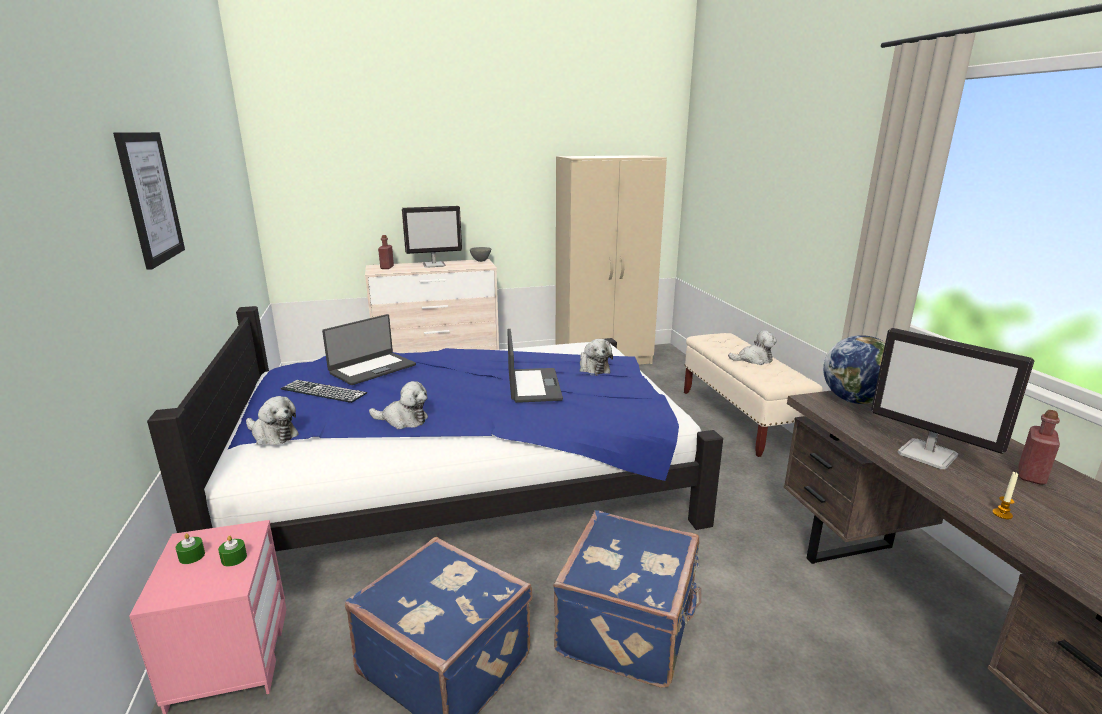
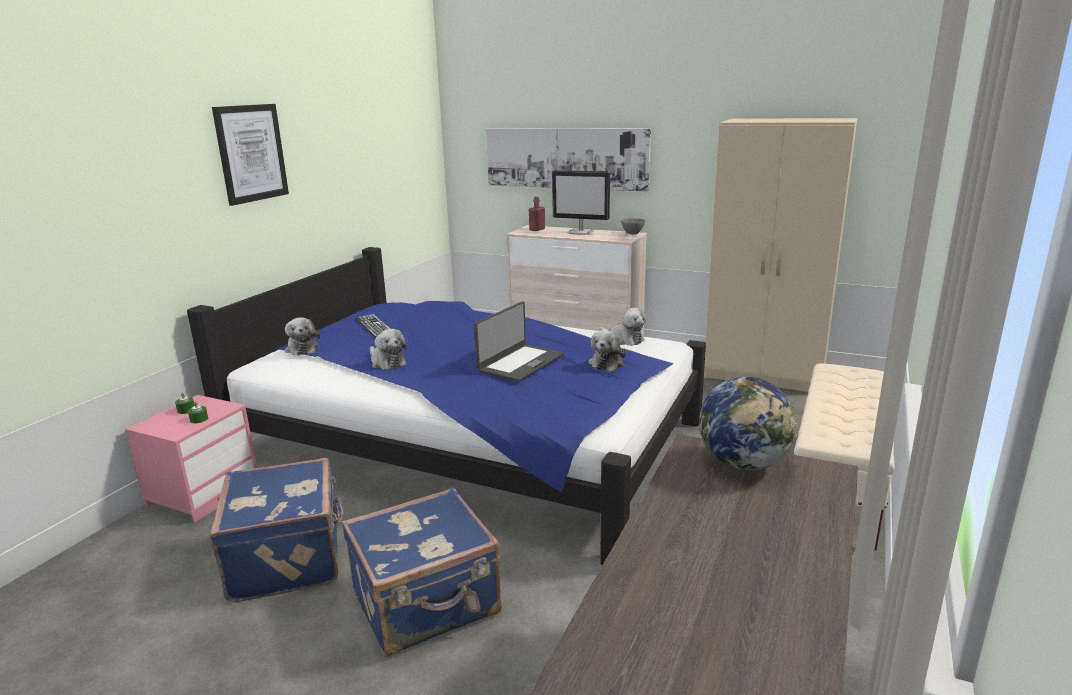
camera: 40 degrees right, 0 degrees up
laptop [322,314,416,385] -> none
plush toy [728,330,777,365] -> plush toy moved to [599,308,646,346]
monitor [871,328,1034,469] -> none
candle [992,472,1018,519] -> none
red bottle [1019,410,1060,485] -> none
none -> picture [486,128,651,192]

